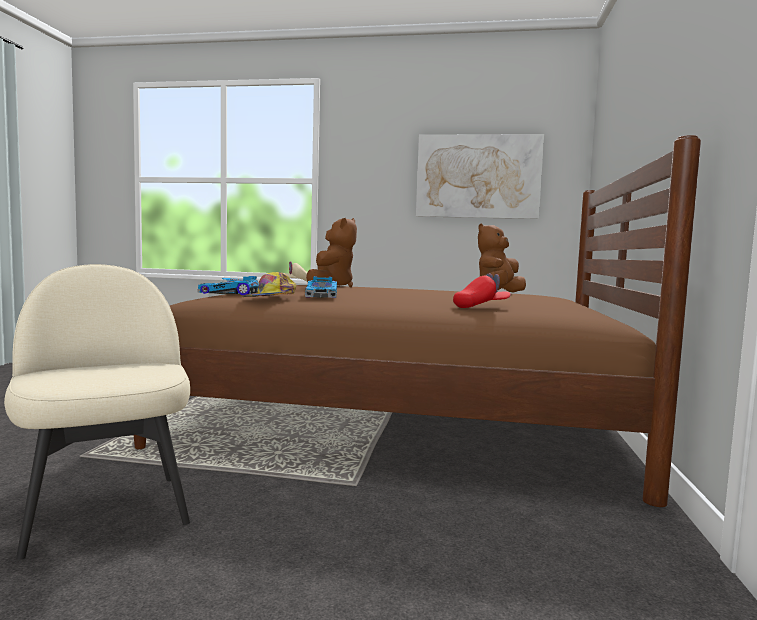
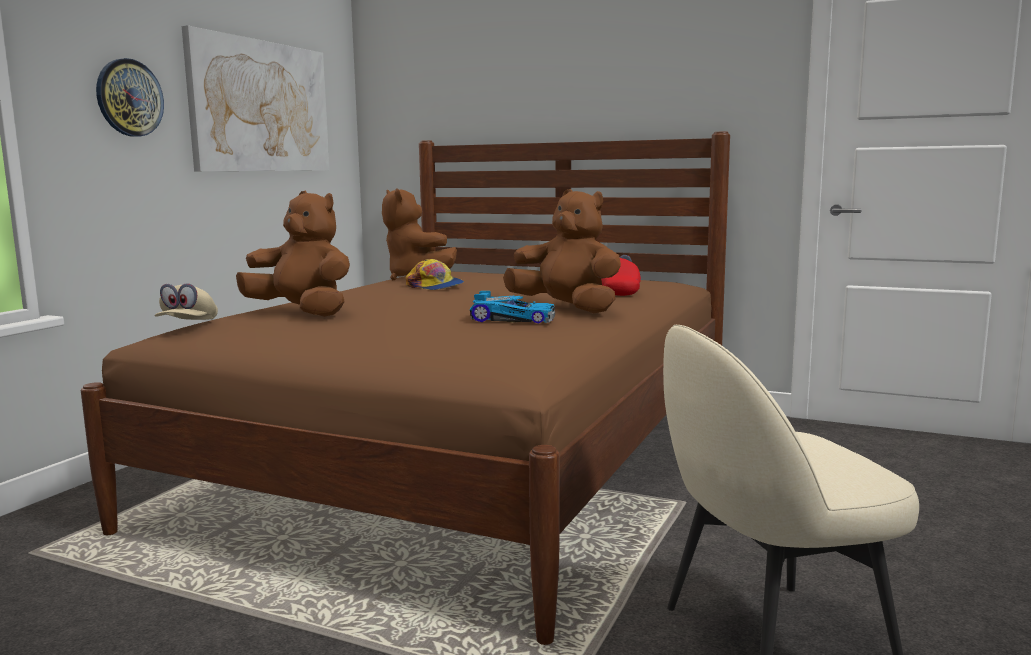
camera: 75 degrees left, 5 degrees up
toy car [197,276,259,295] -> none
cap [243,272,296,297] -> cap moved to [405,259,464,290]
none -> wall clock [96,58,164,137]
none -> brown plush toy [503,189,621,313]

